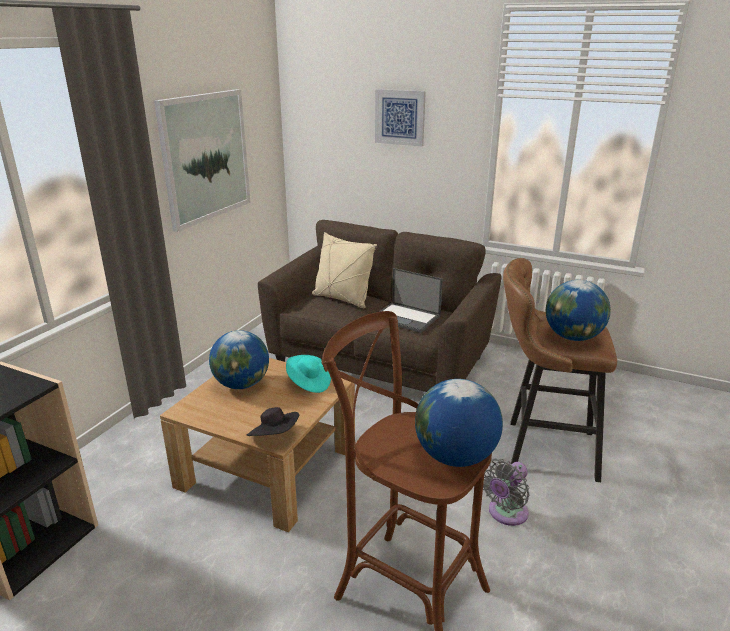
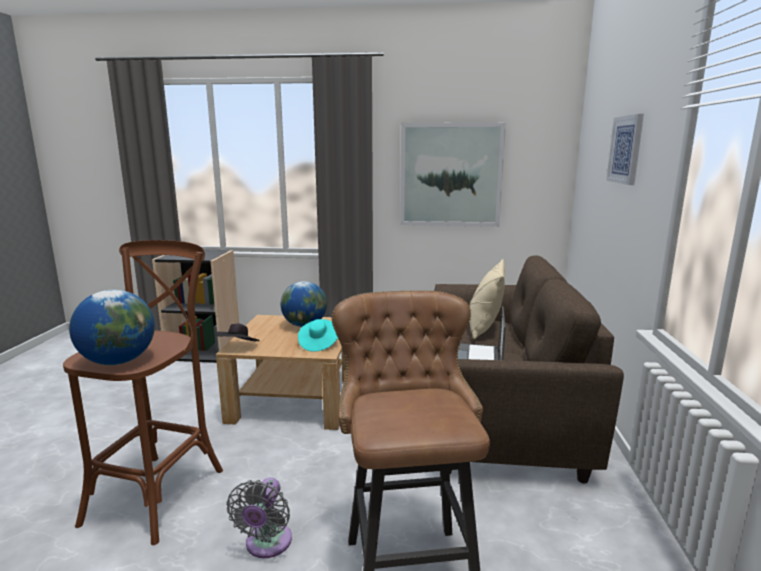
camera: 70 degrees right, 10 degrees down
grey fan [483,459,529,526] -> grey fan turned 105 degrees counterclockwise [227,478,292,558]
globe [546,280,611,341] -> none

